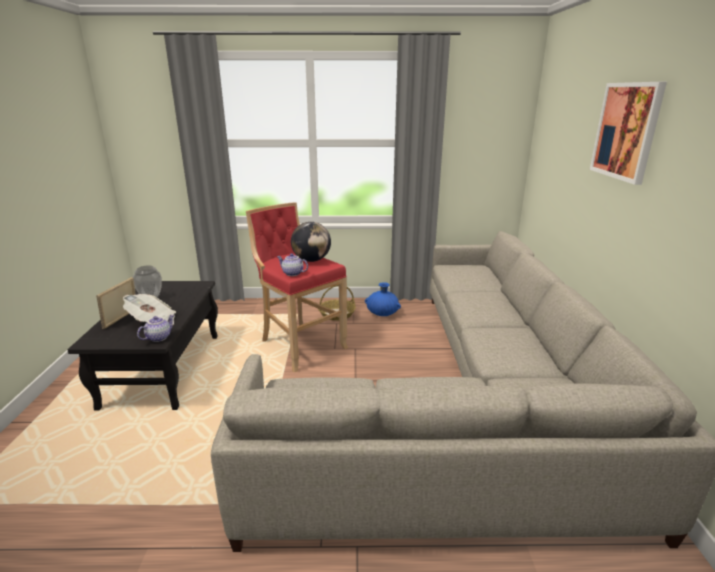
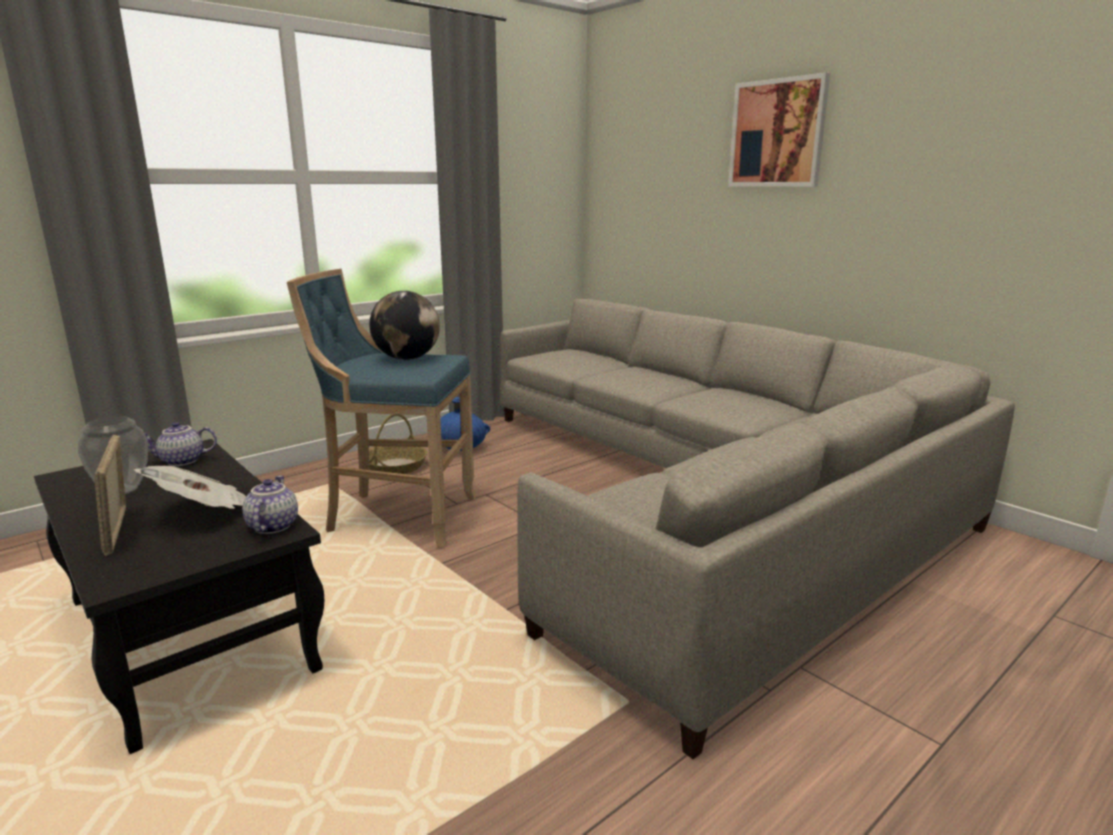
camera: 40 degrees left, 5 degrees down
red stool [246,202,348,372] -> blue stool [287,269,476,548]
teapot [277,253,308,276] -> teapot moved to [144,422,217,466]

